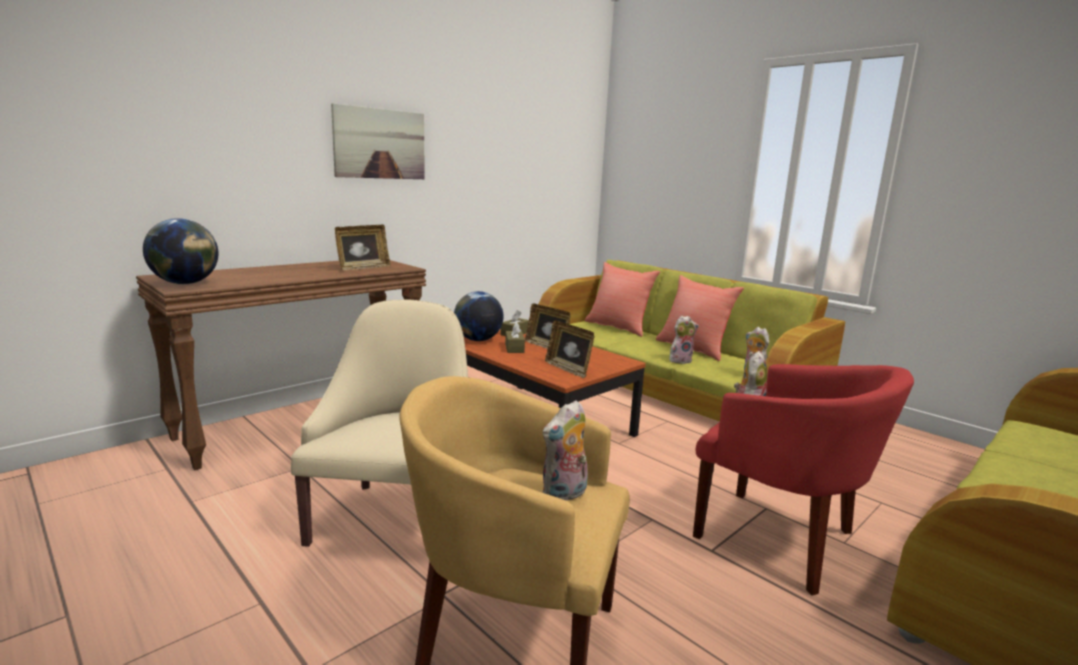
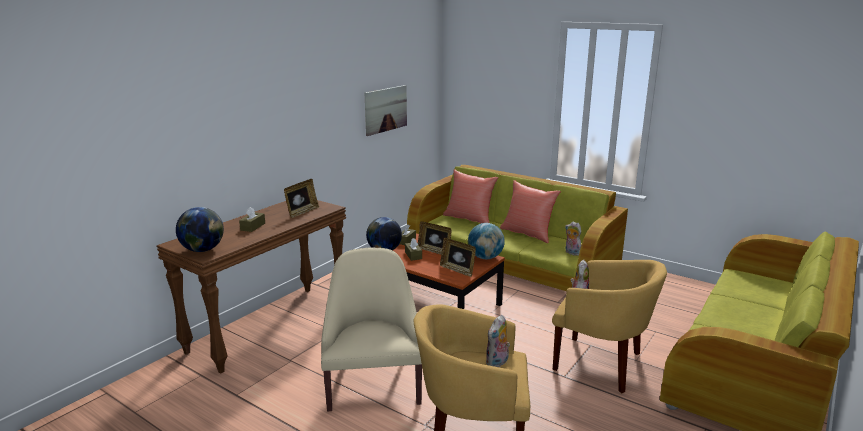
camera: 10 degrees left, 5 degrees up
picture [331,103,425,179] -> picture moved to [364,85,407,136]
plush toy [669,316,699,364] -> none
red armchair [693,364,914,595] -> yellow armchair [552,260,667,393]
none -> brown tissue box [239,207,265,232]
none -> globe [468,223,505,259]

